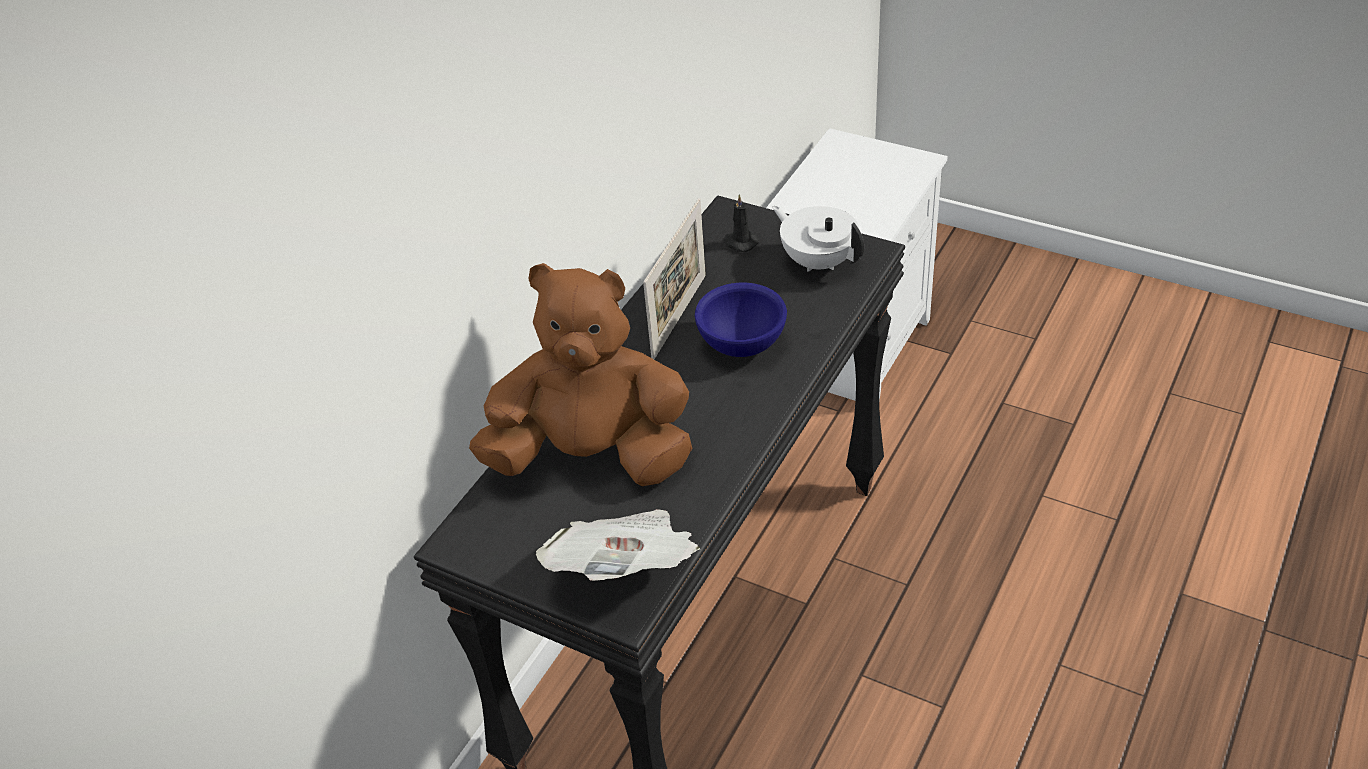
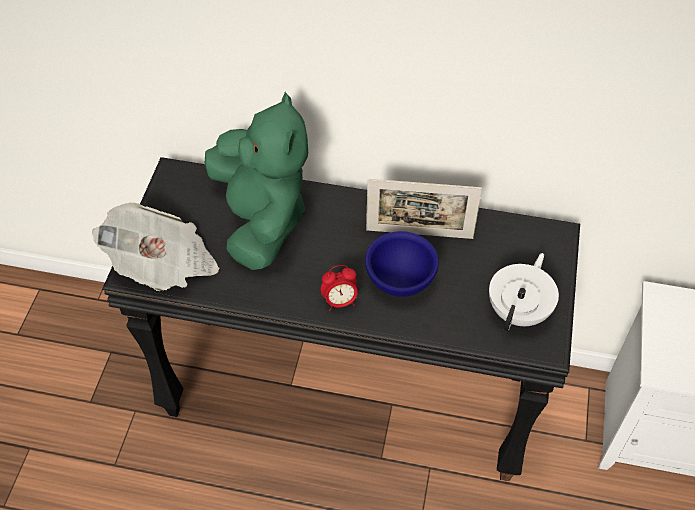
camera: 70 degrees right, 10 degrees up
brown plush toy [469,263,692,486] -> green plush toy [205,92,308,270]
black candle [724,194,758,252] -> none
none -> alarm clock [321,265,358,311]

